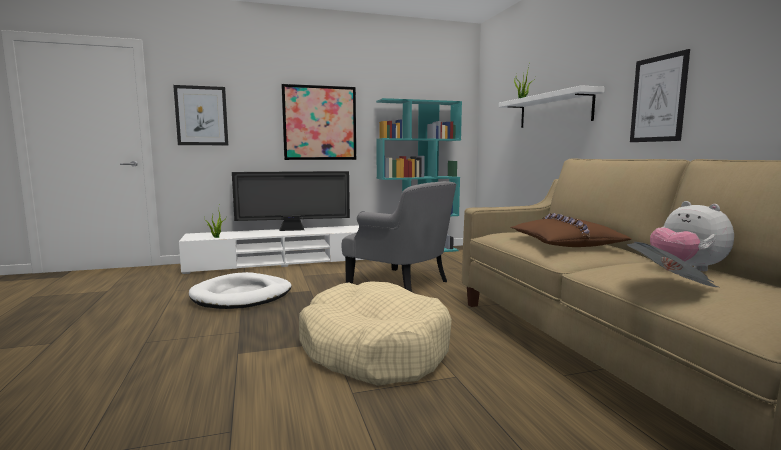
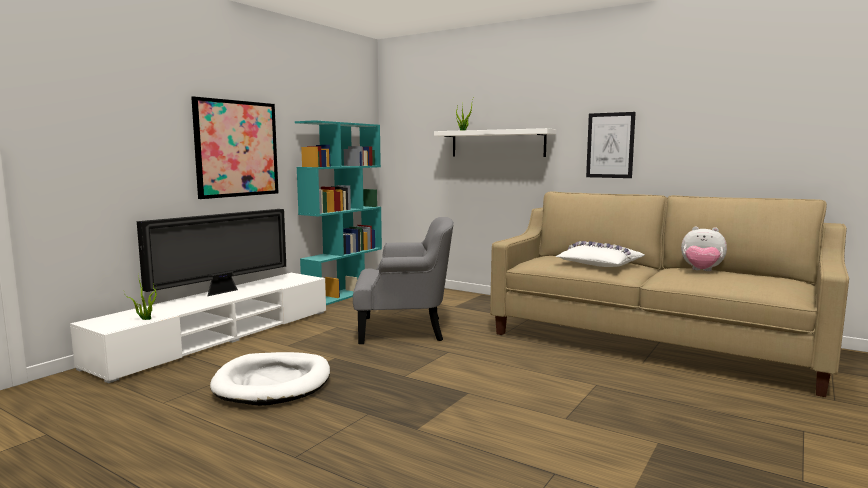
camera: 40 degrees left, 0 degrees up
picture [173,85,228,145] -> none
beige dog bed [299,281,452,386] -> none
brown pillow [510,213,631,247] -> white pillow [556,241,645,267]
newspaper [627,242,718,287] -> none

